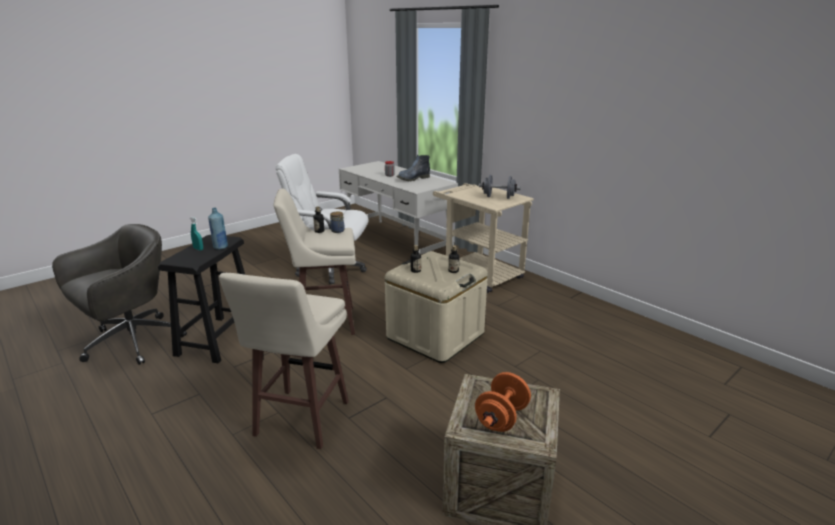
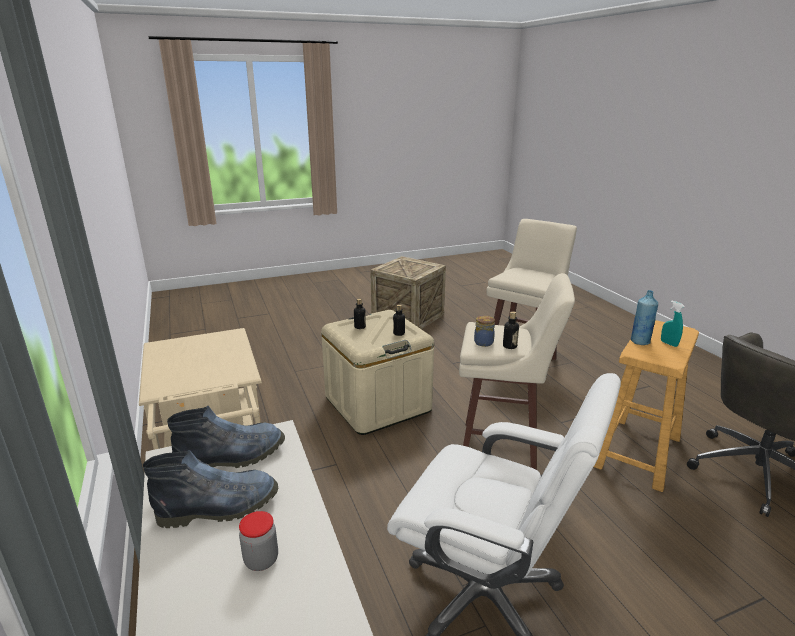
camera: 160 degrees left, 0 degrees up
black stool [158,235,245,364] -> beige stool [594,320,699,492]
orange dumbbell [475,372,531,432] -> none
grey dumbbell [479,175,521,199] -> none
none -> boot [167,406,285,468]

